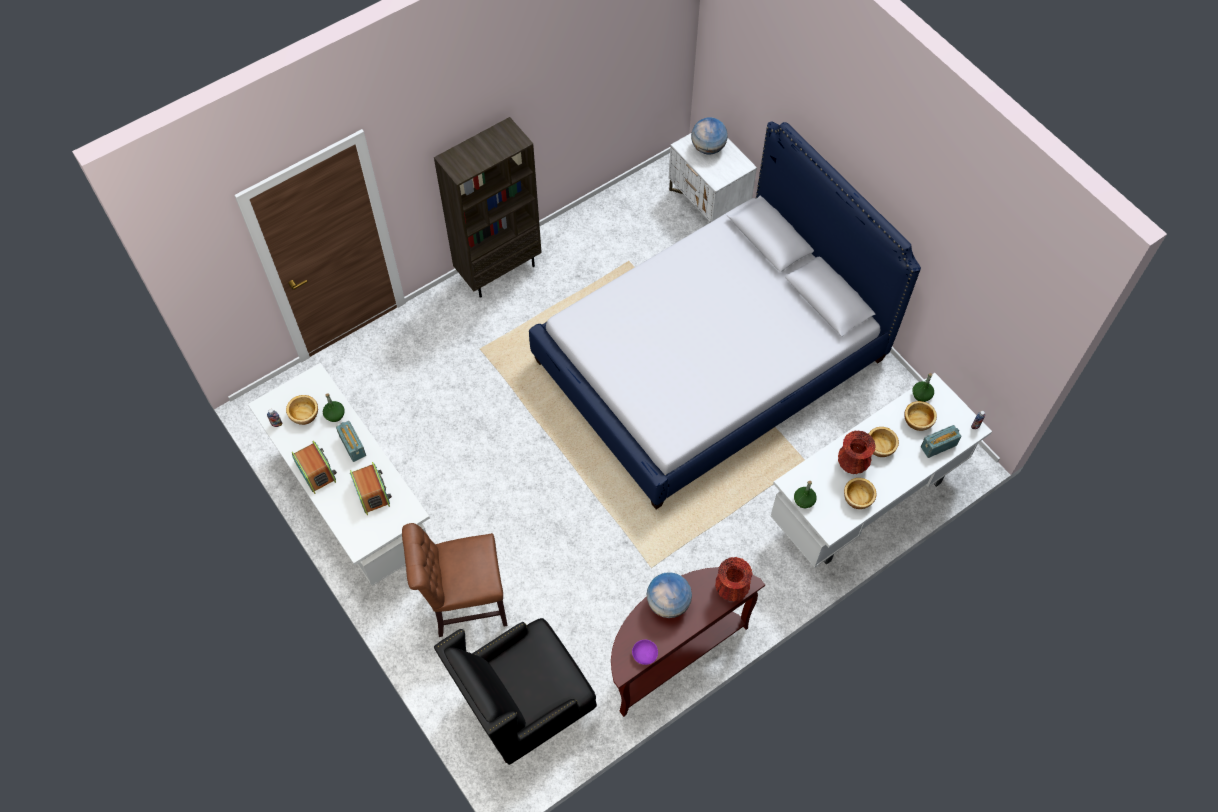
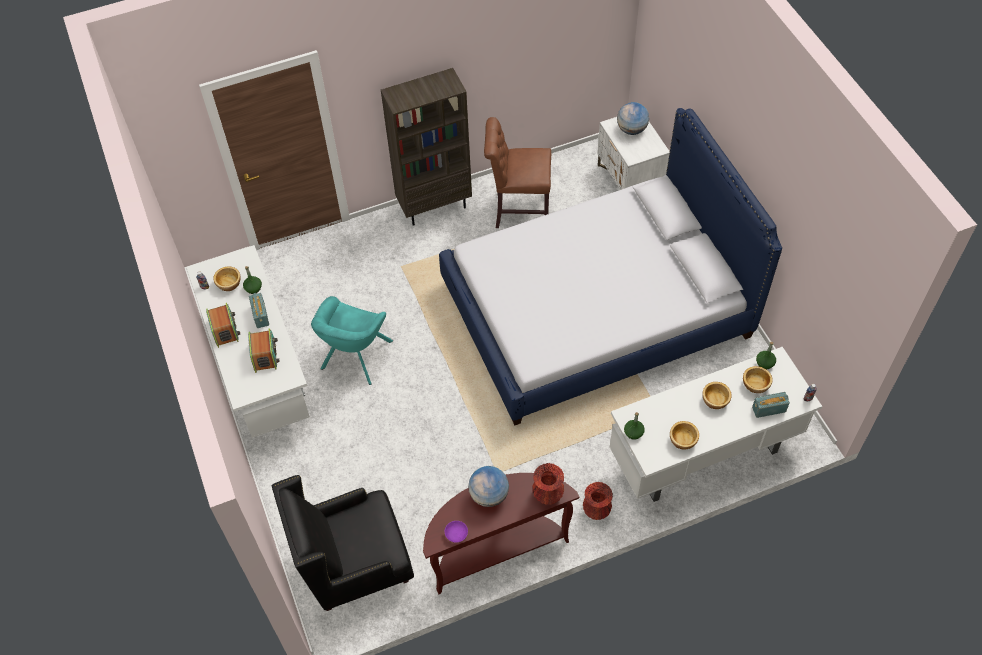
camera: 15 degrees right, 5 degrees down
brown chair [402,523,508,637] -> brown chair moved to [484,117,551,228]
red vase [838,430,876,474] -> red vase moved to [583,482,613,520]
none -> turquoise armchair [311,296,393,385]

